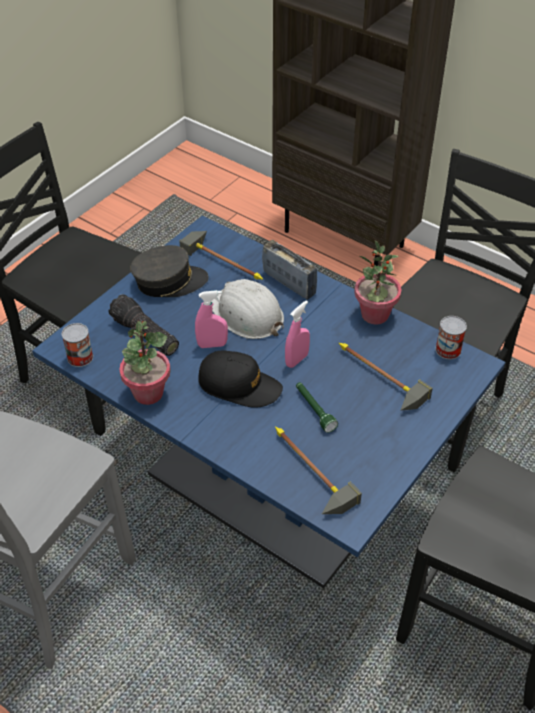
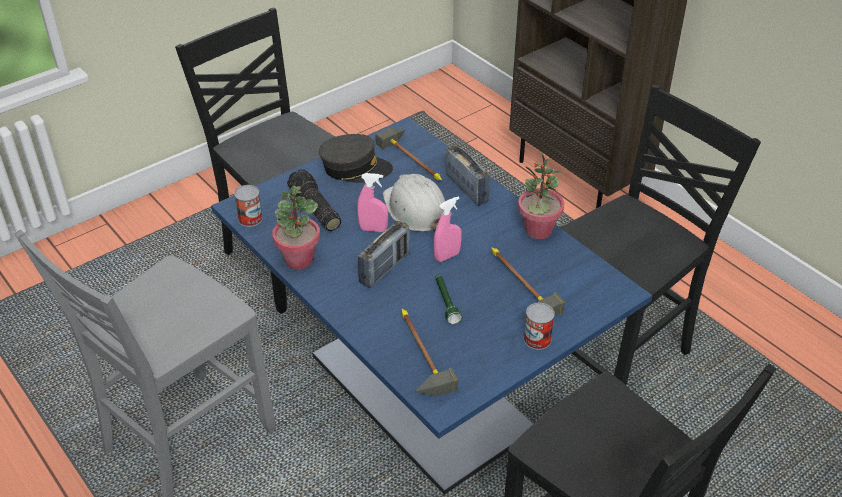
camera: 15 degrees right, 5 degrees down
black cap [198,351,283,408] -> radio [358,221,410,288]
can [435,316,467,360] -> can moved to [524,303,555,350]

